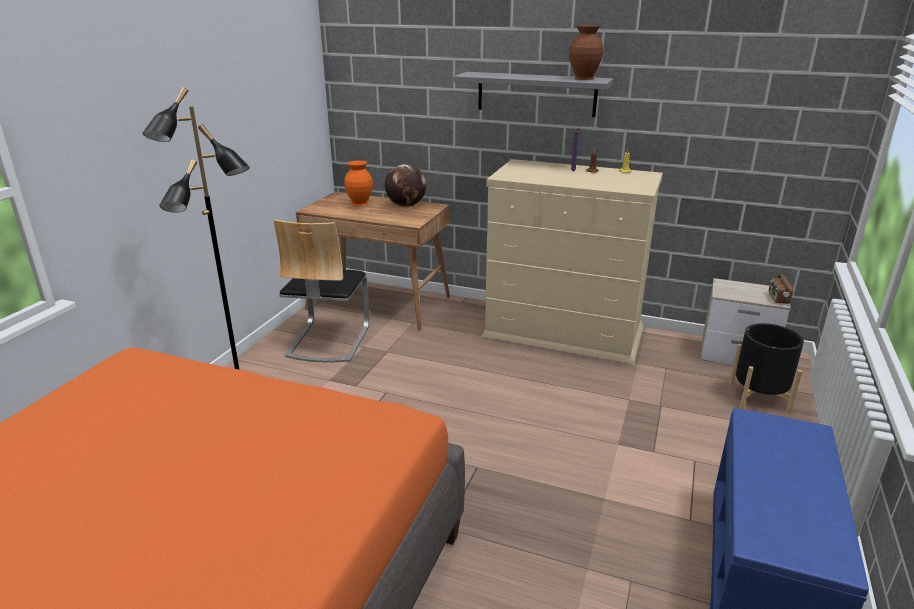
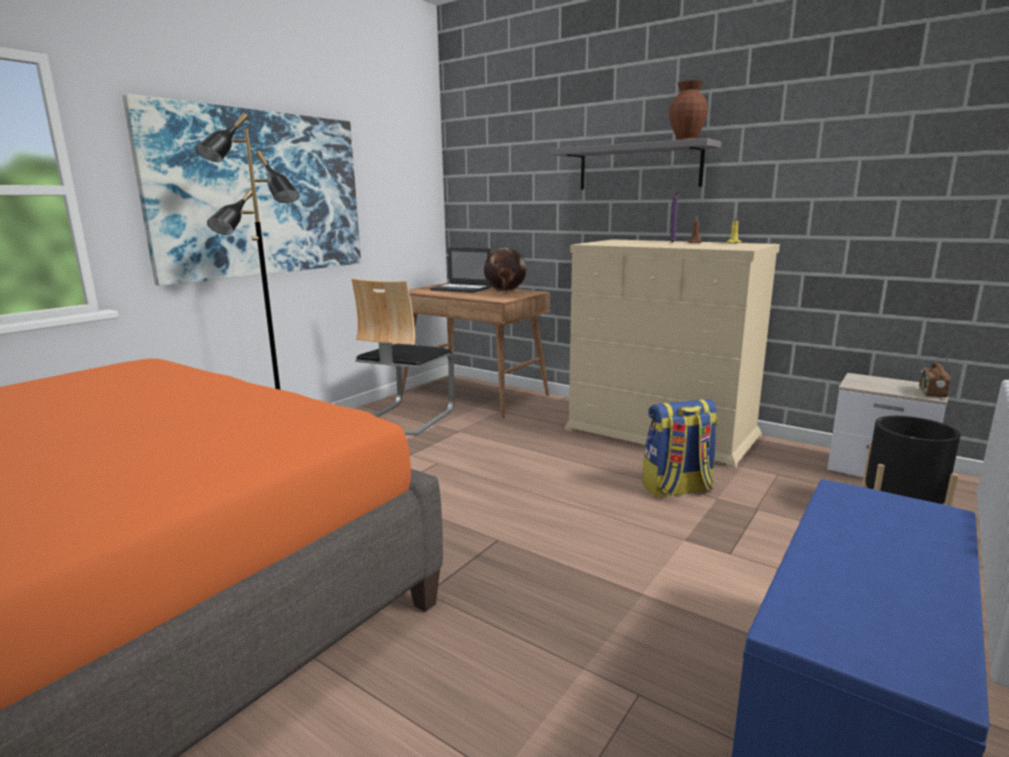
camera: 15 degrees right, 10 degrees down
orange vase [344,161,373,206] -> laptop [430,248,491,293]
none -> picture [122,94,361,286]
none -> backpack [642,399,718,498]

